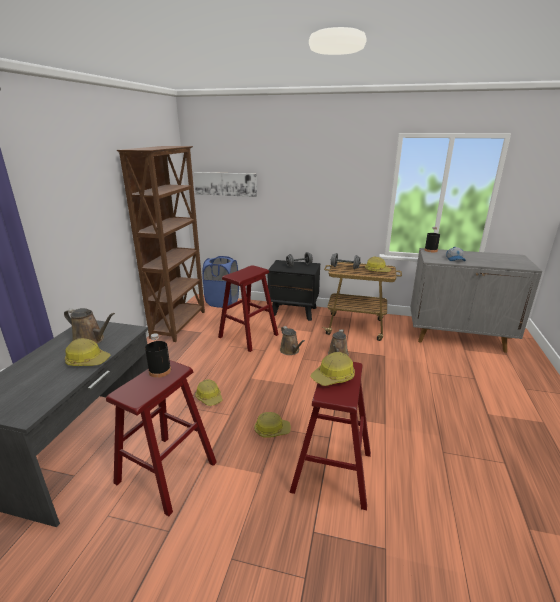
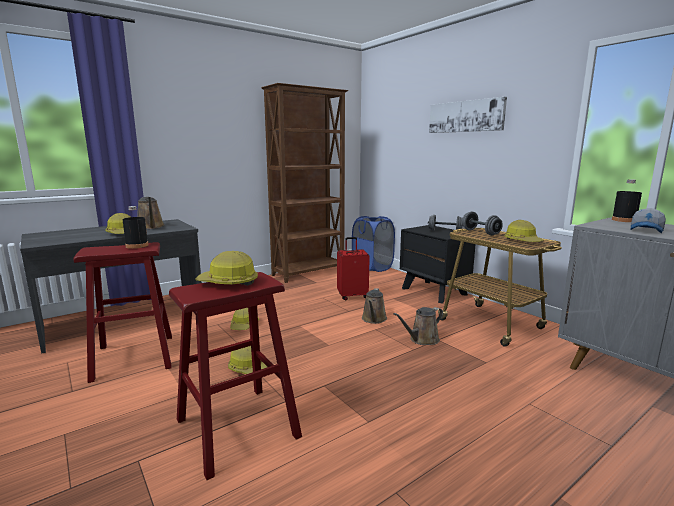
camera: 40 degrees right, 10 degrees down
picture [194,172,257,197] -> picture moved to [429,97,507,133]
red stool [218,265,279,352] -> red suitcase [337,237,370,300]

